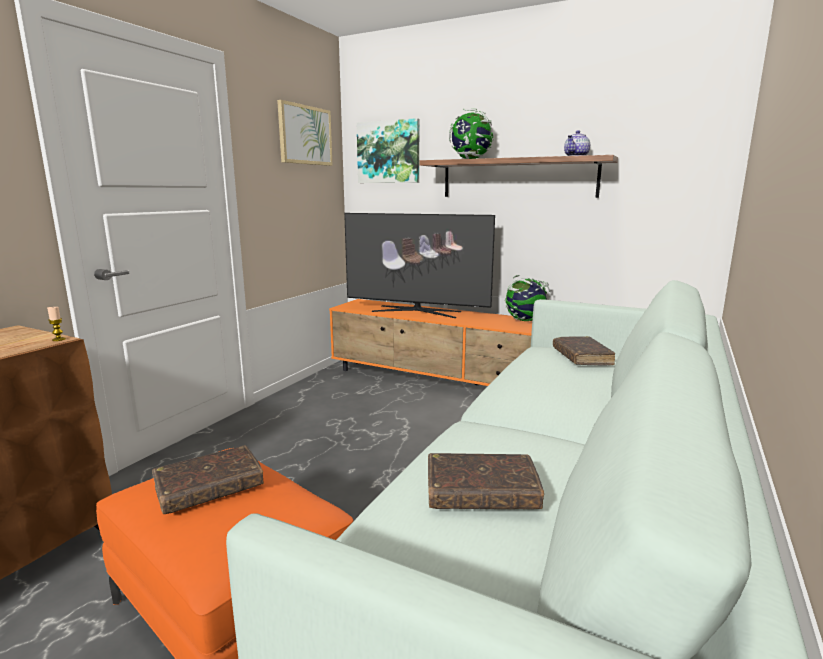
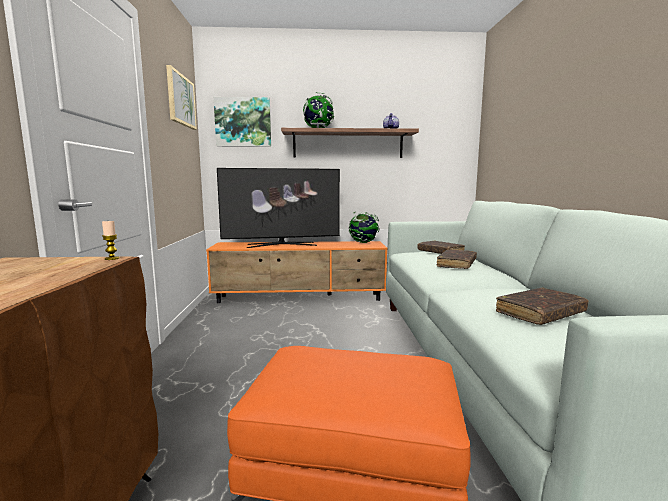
camera: 30 degrees left, 5 degrees down
brown book [152,446,264,514] -> brown book moved to [437,249,477,269]

